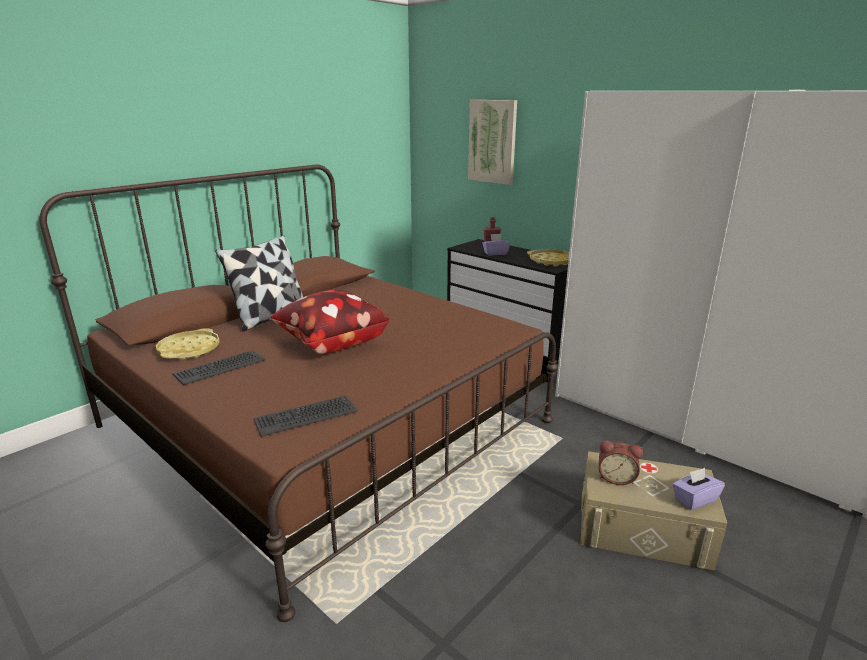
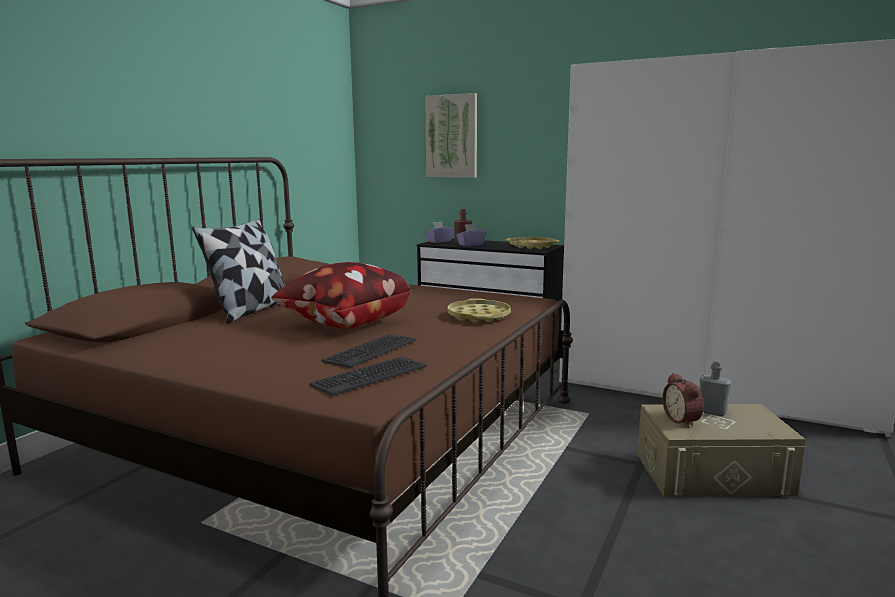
camera: 15 degrees left, 10 degrees down
yellow tray [156,328,220,360] -> yellow tray moved to [448,298,511,322]
keyboard [173,350,265,385] -> keyboard moved to [321,334,416,368]
alarm clock [599,441,643,485] -> alarm clock turned 75 degrees clockwise [662,373,703,428]
purple tissue box [672,468,725,510] -> purple tissue box moved to [425,221,454,243]
none -> grey bottle [700,360,731,416]

